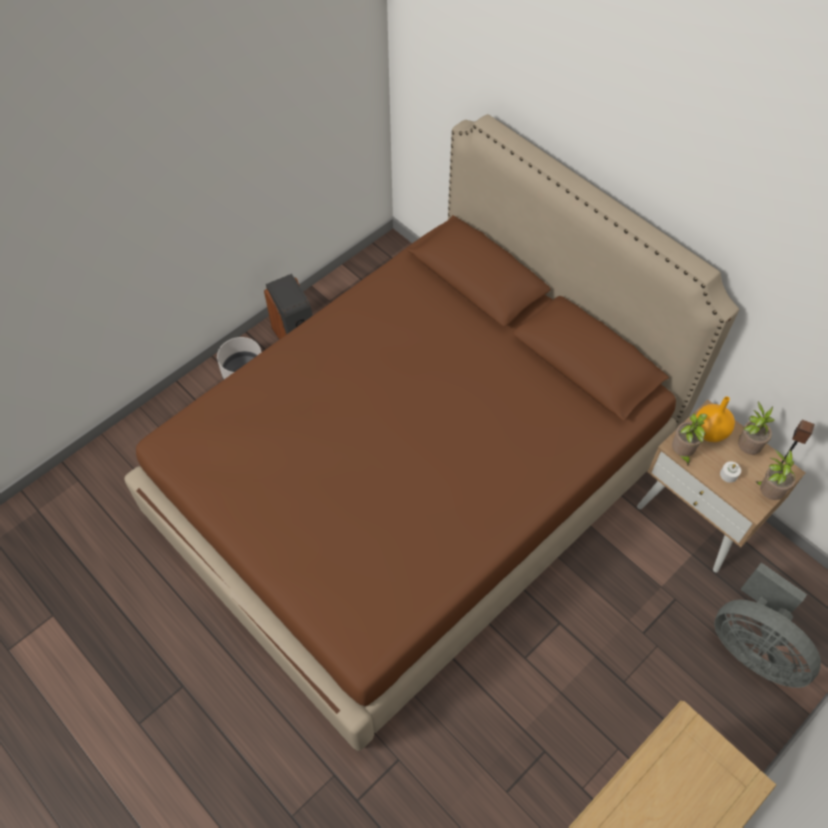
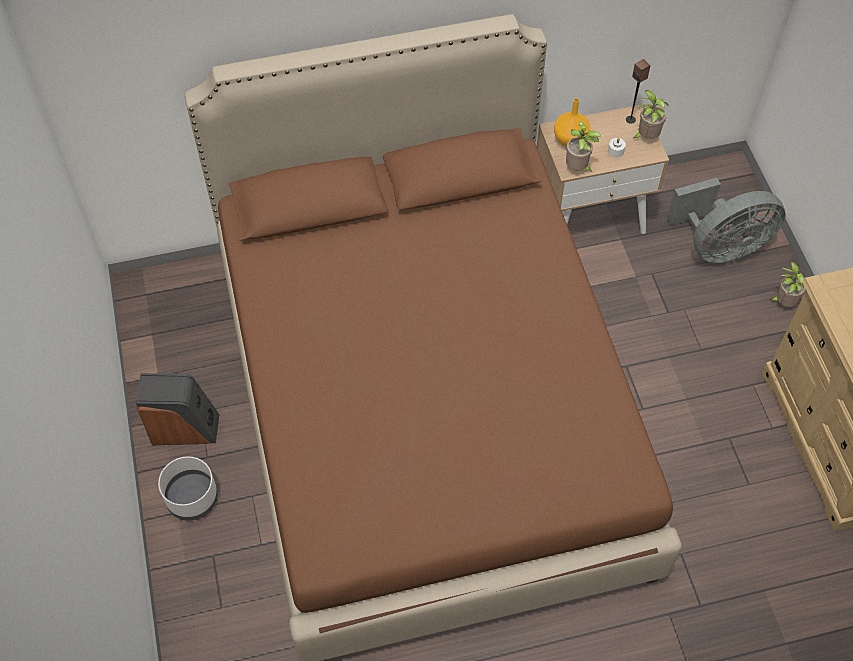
camera: 60 degrees left, 0 degrees up
potted plant [738,401,774,455] -> potted plant moved to [770,261,806,307]

